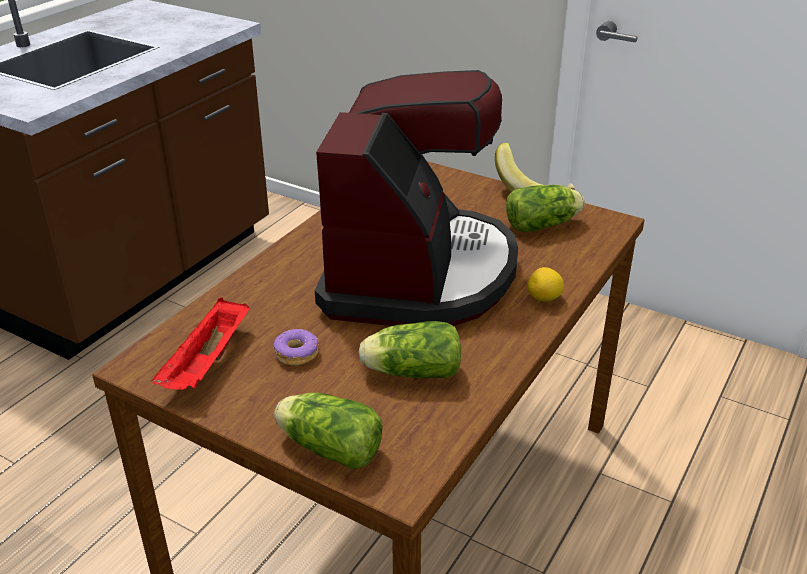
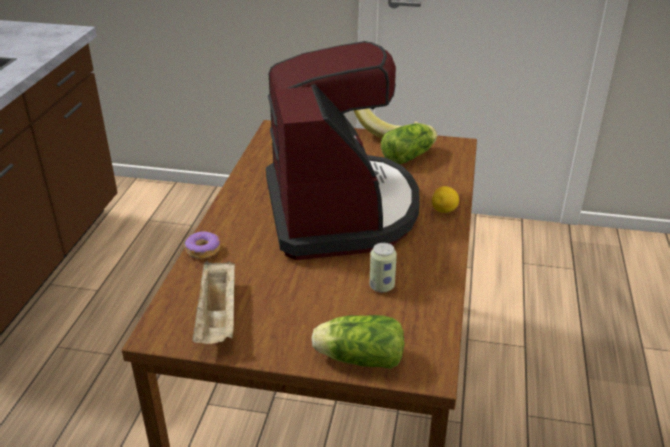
camera: 20 degrees left, 0 degrees up
red tray [152,298,249,390] -> beige tray [192,261,235,344]
donut [274,329,319,365] -> donut moved to [185,231,220,259]
lettuce [358,321,461,379] -> can [369,243,397,292]

